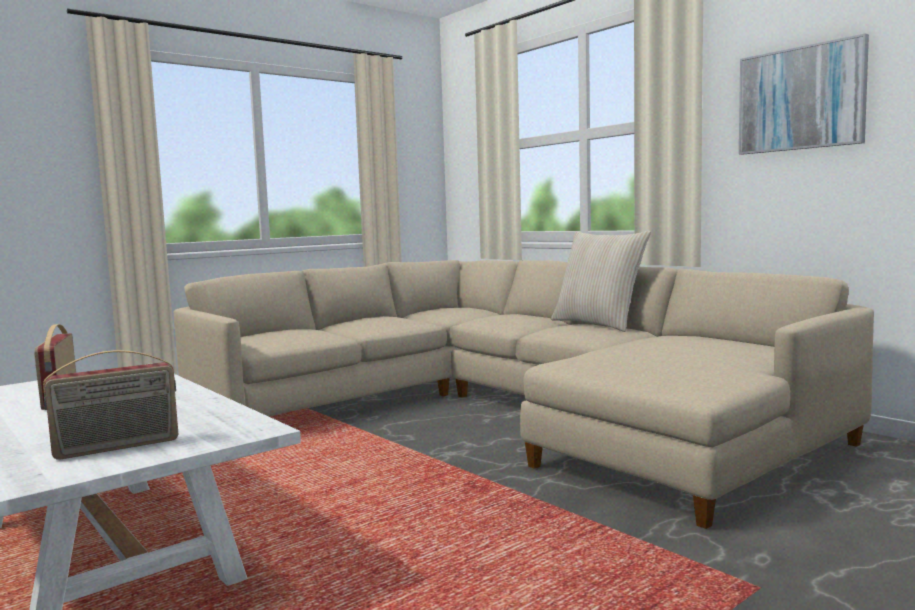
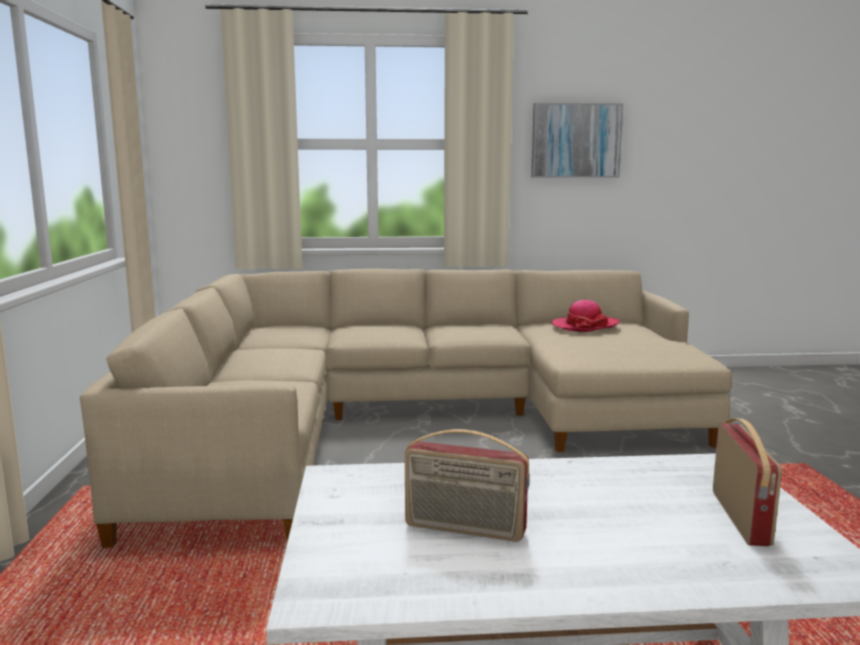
camera: 55 degrees left, 5 degrees up
beige pillow [551,231,651,332] -> none
none -> hat [551,300,620,332]

